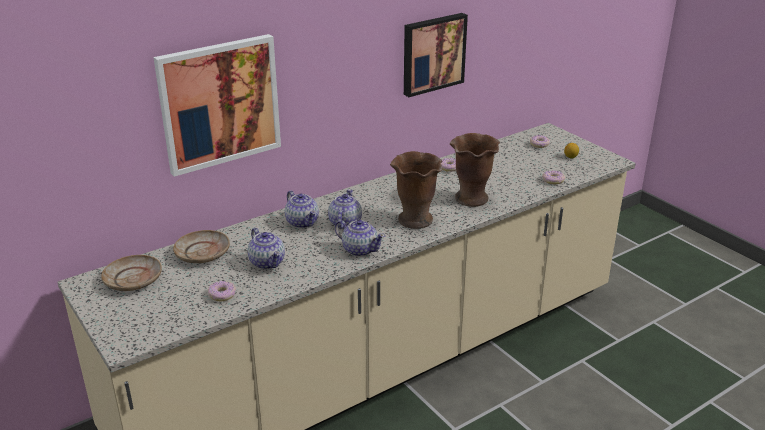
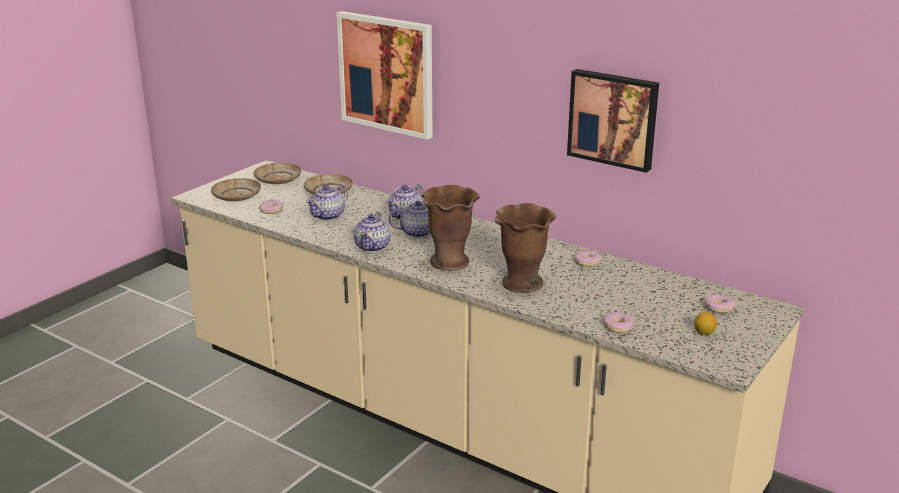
camera: 70 degrees right, 5 degrees down
none -> beige plate [211,178,261,201]

